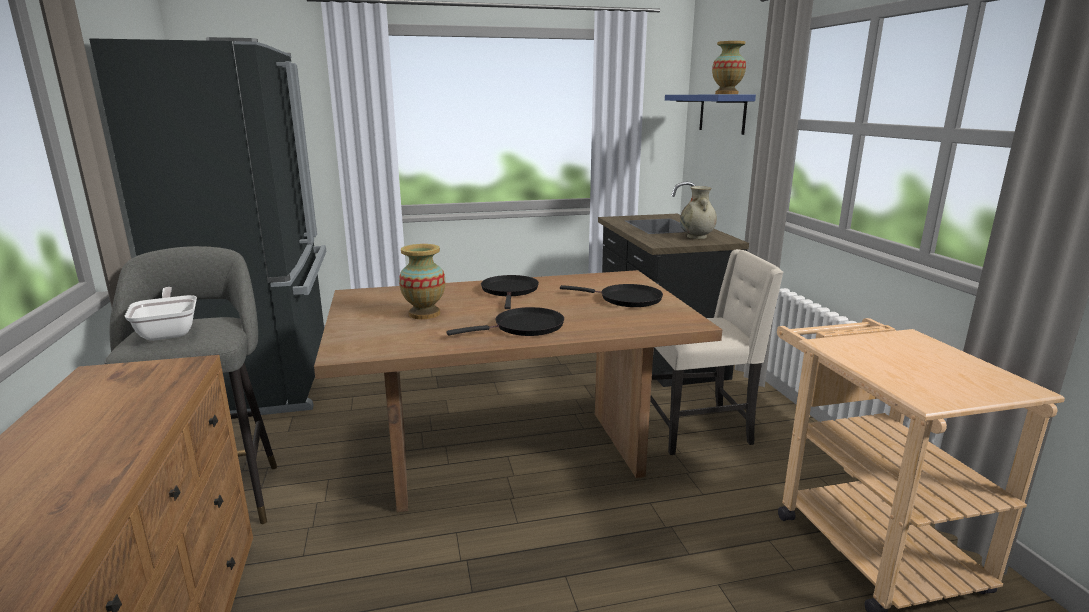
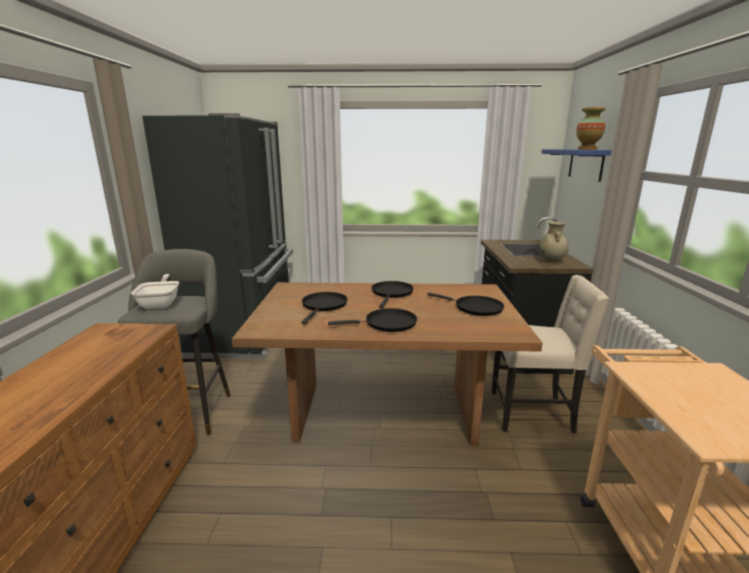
camera: 15 degrees right, 0 degrees up
vase [399,244,445,319] -> black frying pan [301,292,348,324]

